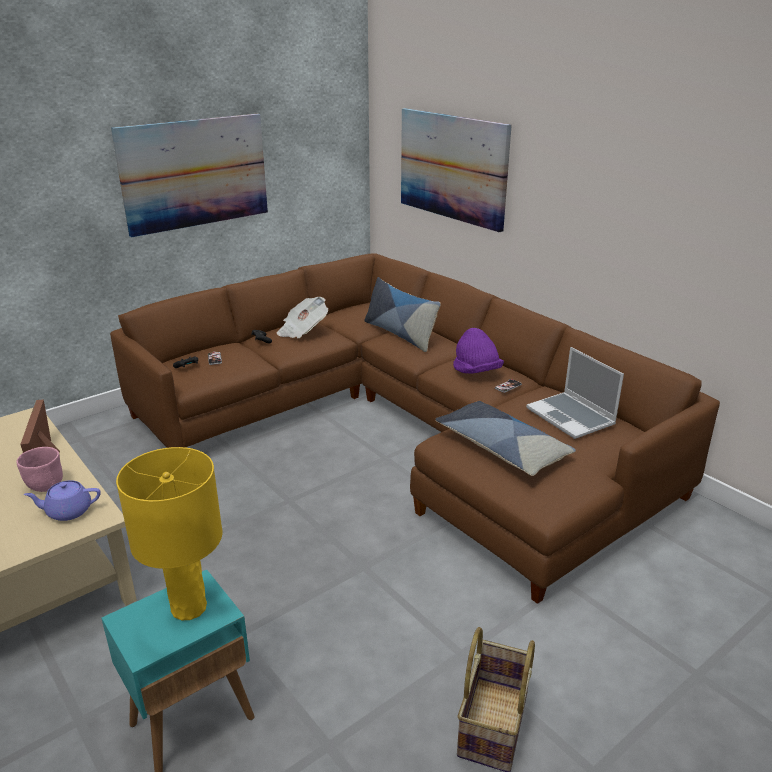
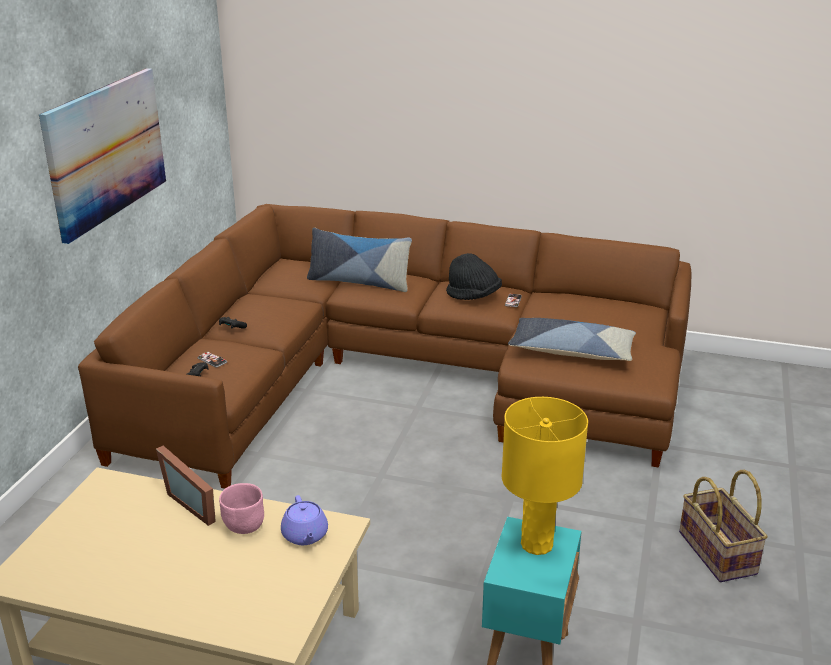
camera: 35 degrees left, 0 degrees up
purple teapot [24,480,101,521] -> purple teapot turned 60 degrees counterclockwise [281,495,328,545]
newspaper [277,297,328,339] -> none
picture [401,108,512,232] -> none
purple hat [453,328,504,374] -> black hat [446,253,502,300]
laptop [526,347,624,439] -> none

